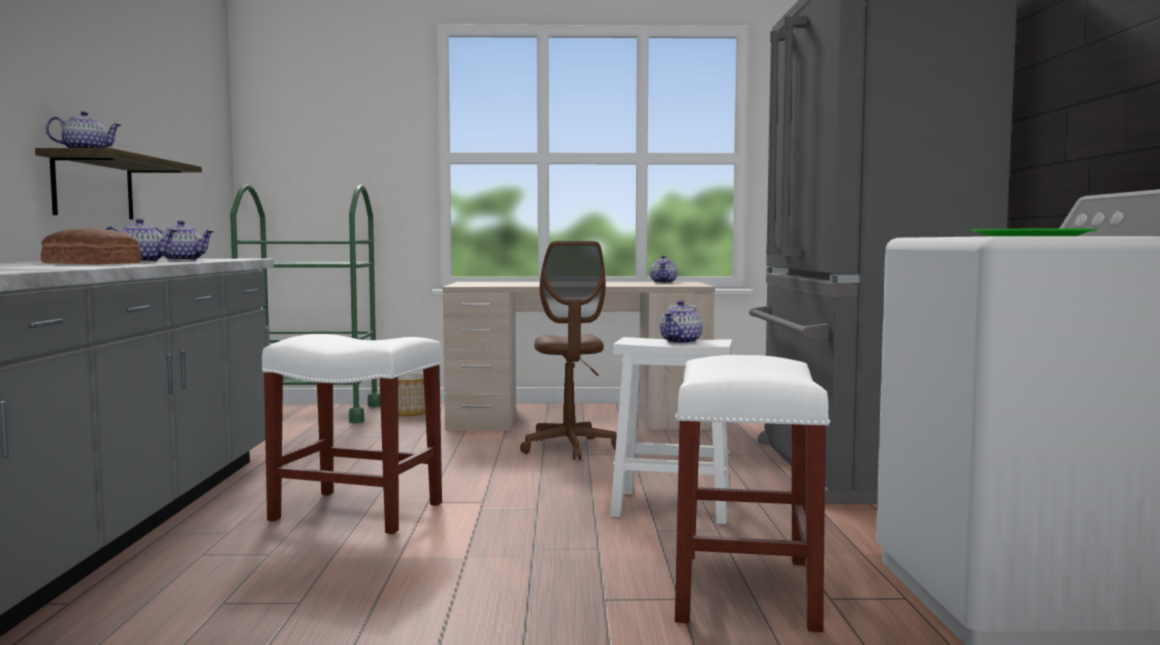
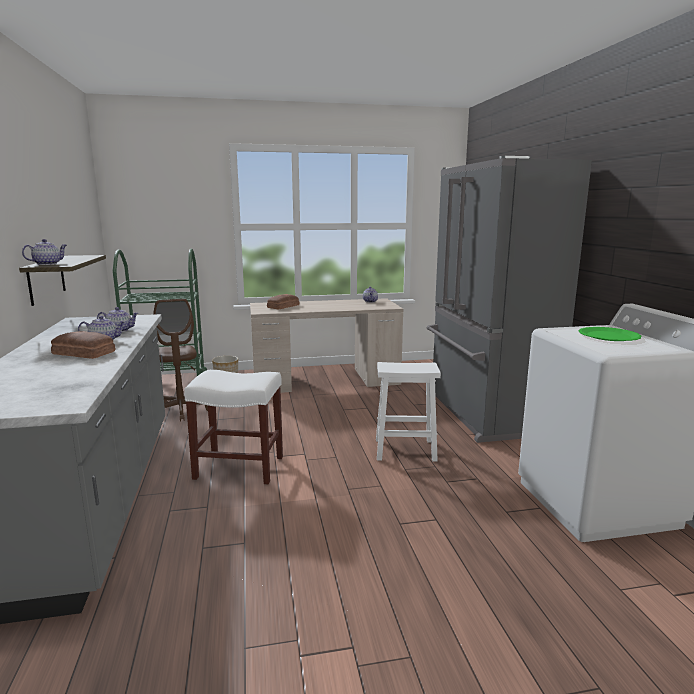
camera: 10 degrees left, 10 degrees up
brown office chair [520,241,617,460] -> brown office chair moved to [153,299,208,421]
teapot [660,300,703,344] -> none
white stool [675,355,830,632] -> none
none -> bread [267,294,299,309]

